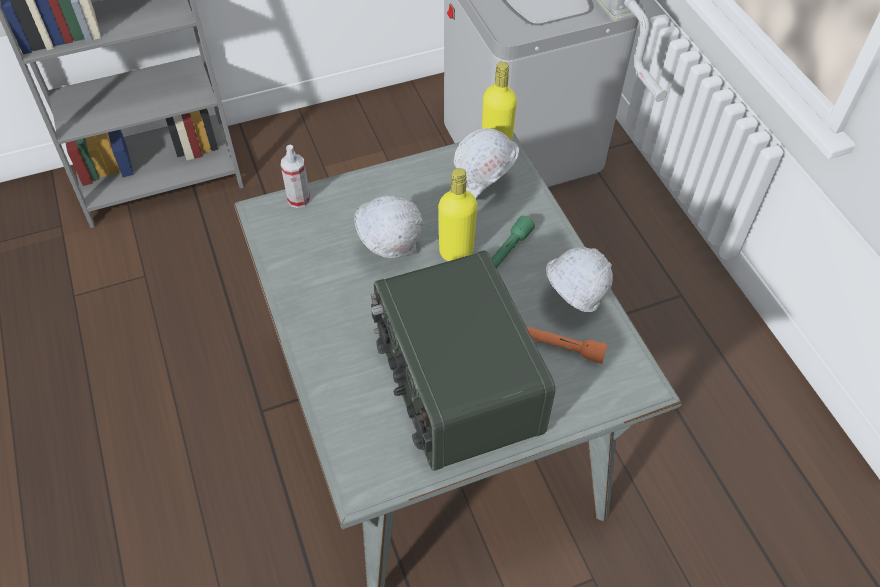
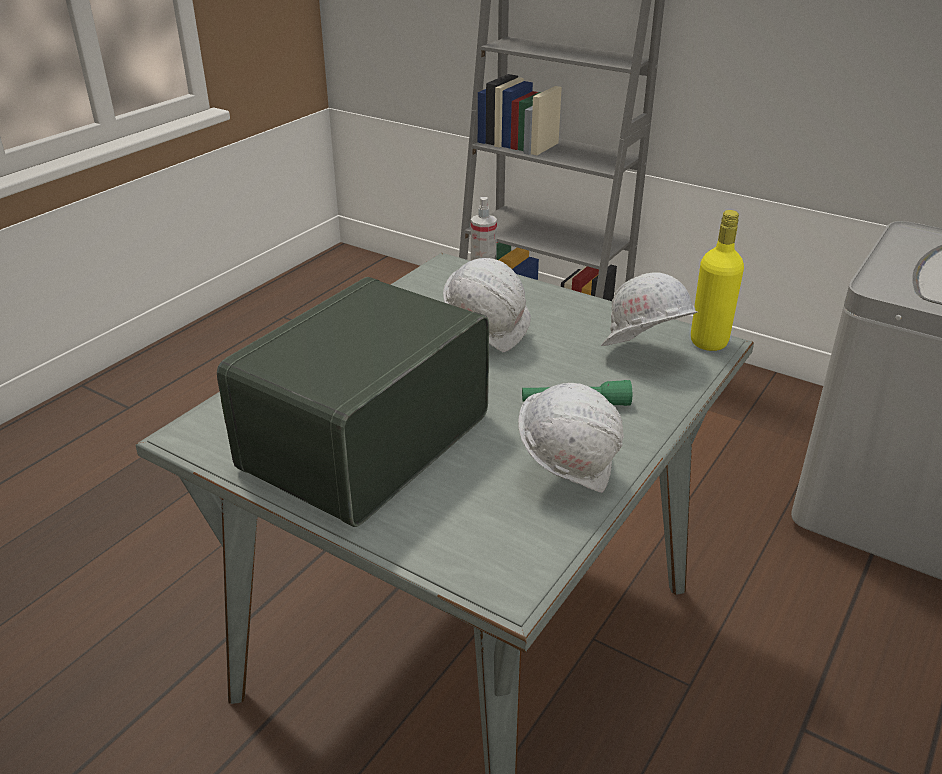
camera: 55 degrees right, 20 degrees down
yellow bottle [439,168,477,261] -> none
orange flashlight [526,326,608,364] -> none

